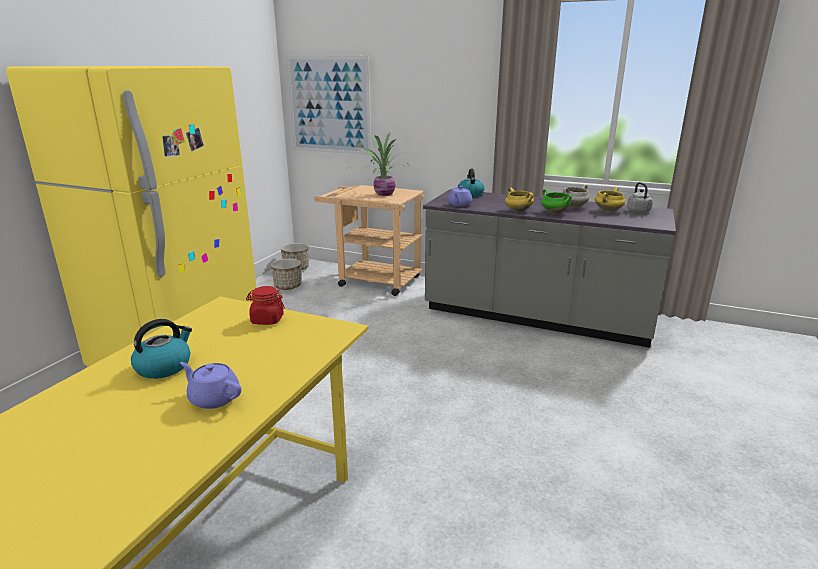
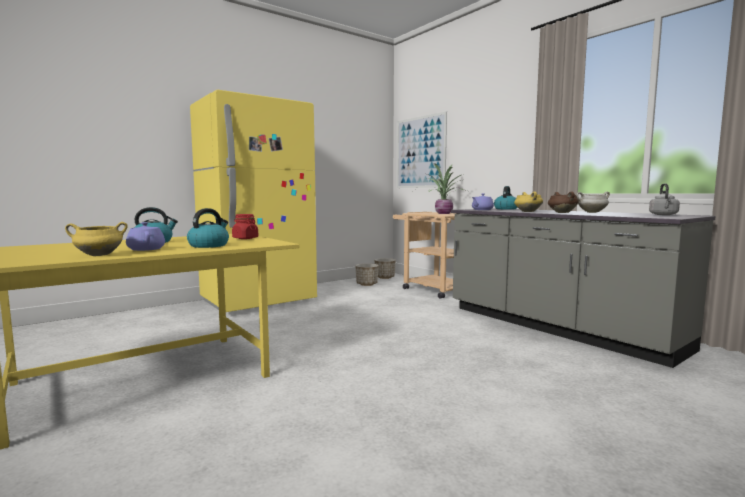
camera: 30 degrees right, 15 degrees down
green cooking pot [541,189,572,214] -> brown cooking pot [548,192,579,213]
yellow cooking pot [595,187,625,212] -> yellow cooking pot moved to [65,222,127,256]
none -> kettle [187,208,229,248]

